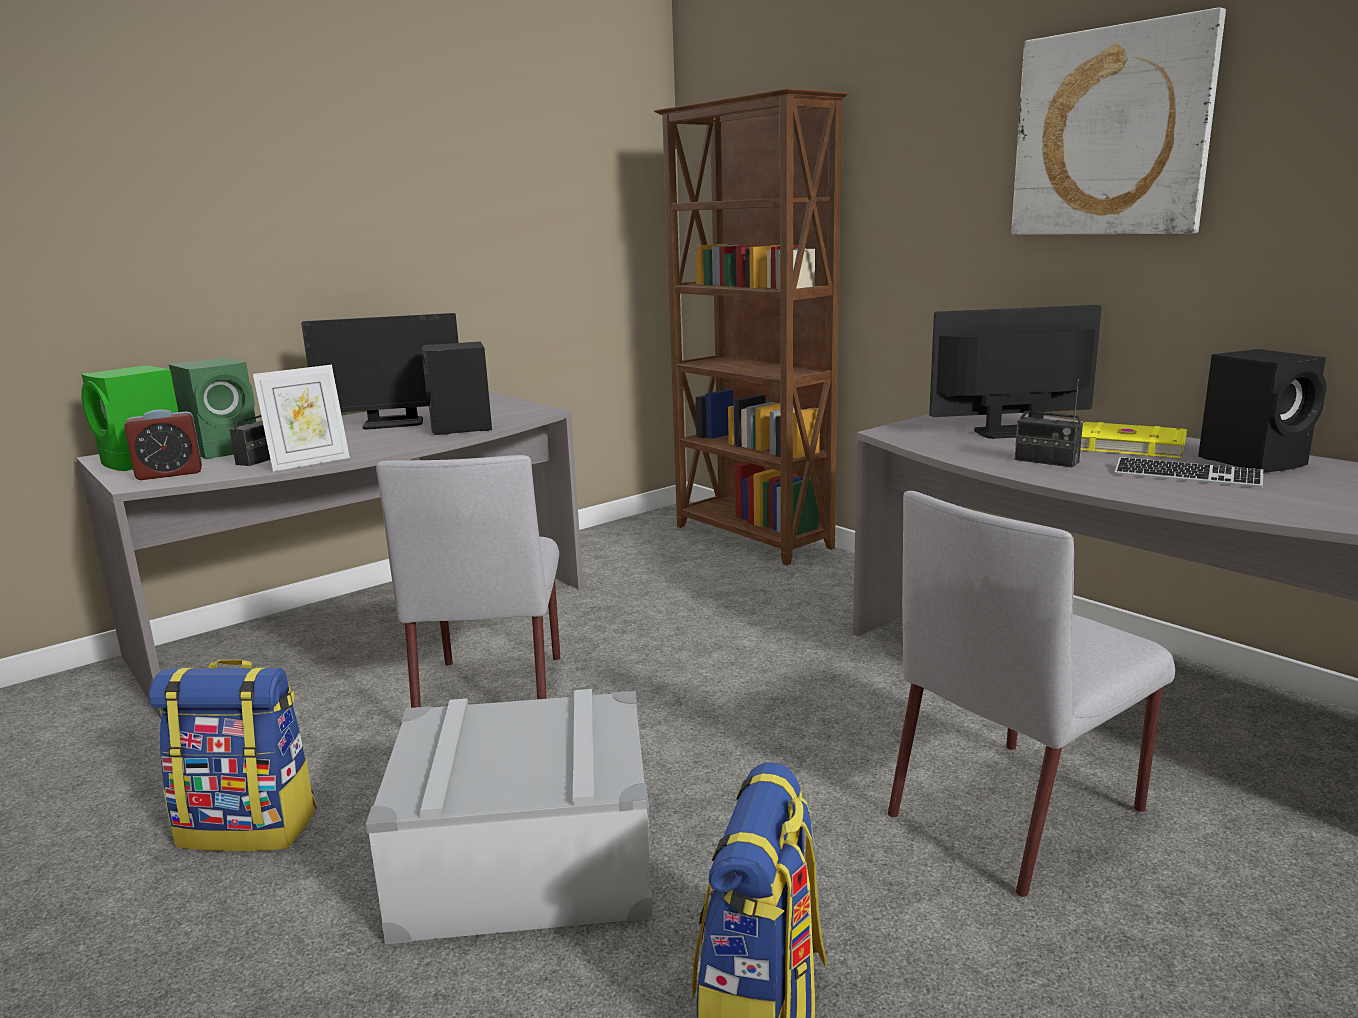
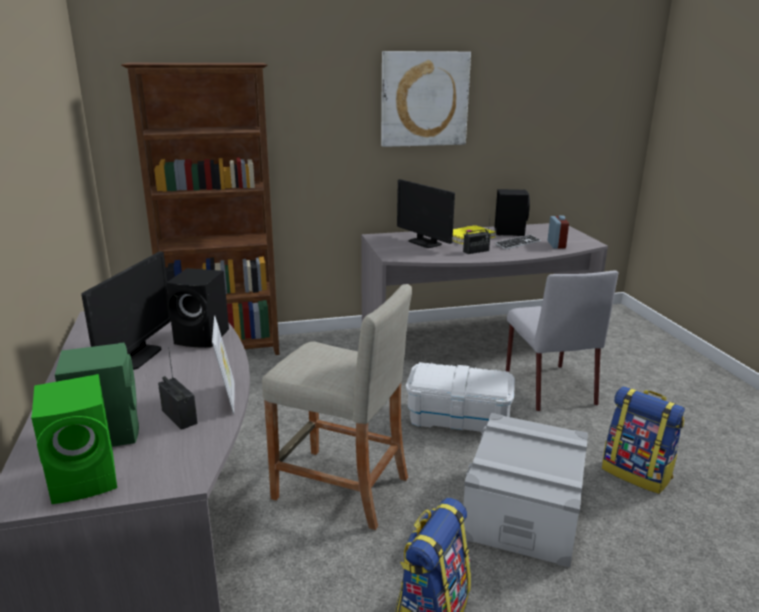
camera: 65 degrees left, 5 degrees up
alarm clock [124,409,202,480] -> alarm clock moved to [548,215,569,249]
grey chair [376,455,560,708] -> beige stool [262,284,412,530]
monitor [929,305,1102,439] -> monitor turned 60 degrees counterclockwise [397,179,455,248]
none -> white storage box [406,362,515,433]

